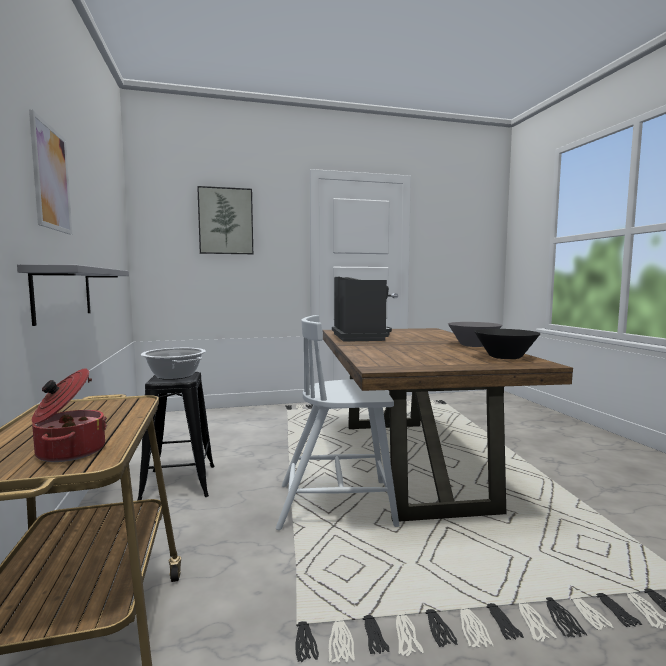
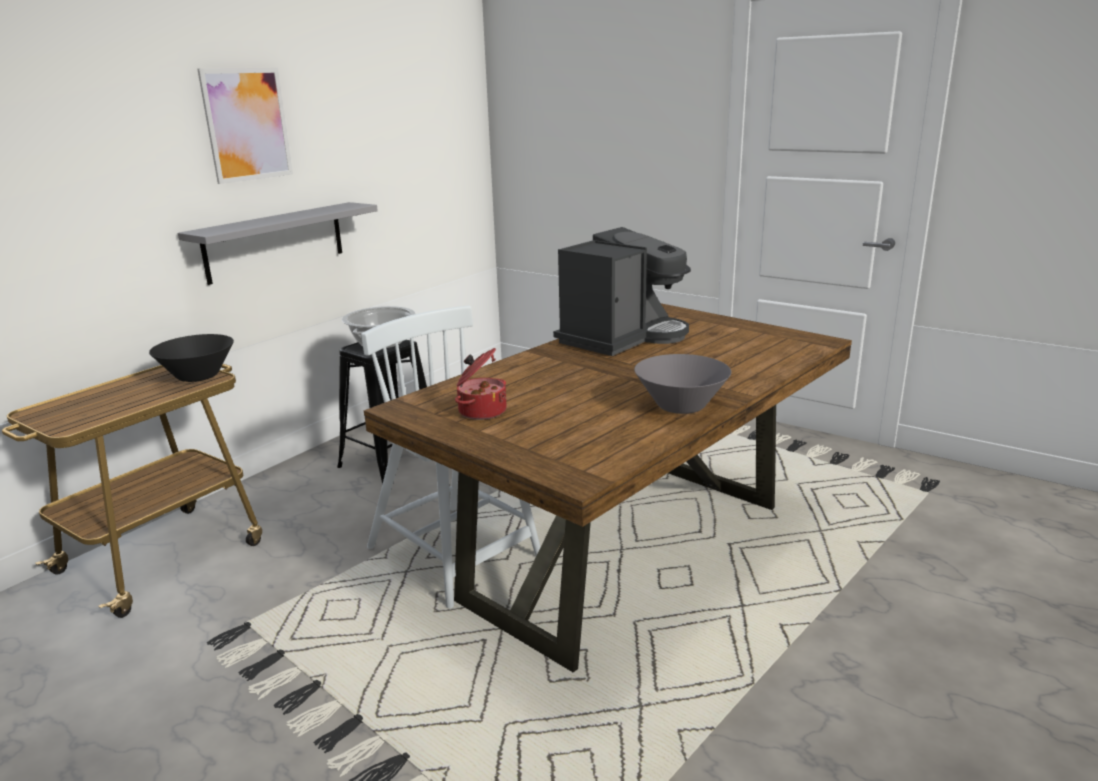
camera: 50 degrees right, 15 degrees up
cooking pot [32,368,107,462] -> cooking pot moved to [455,348,507,420]
picture [197,186,253,254] -> none
black bowl [474,329,541,359] -> black bowl moved to [149,334,234,382]

